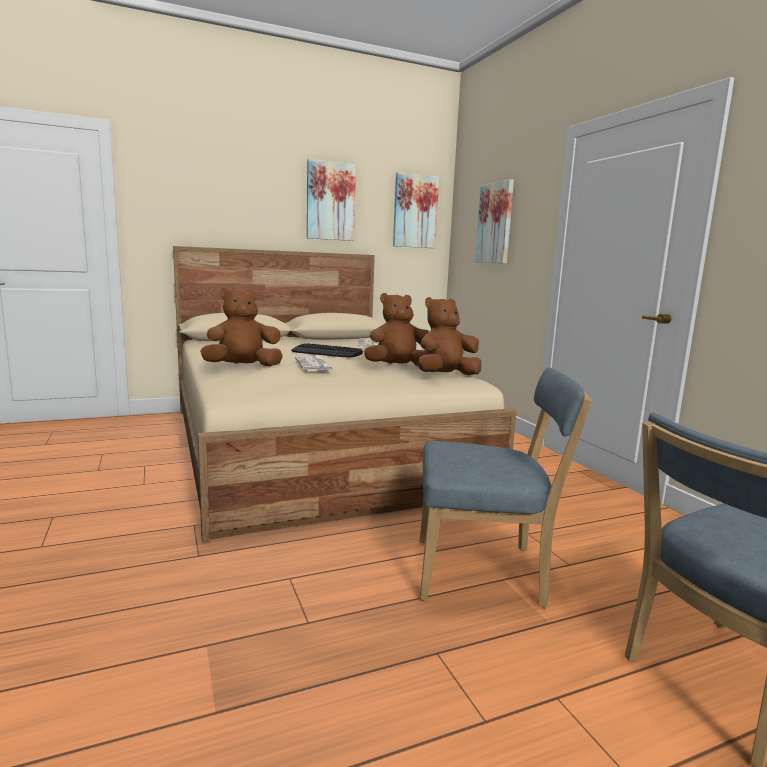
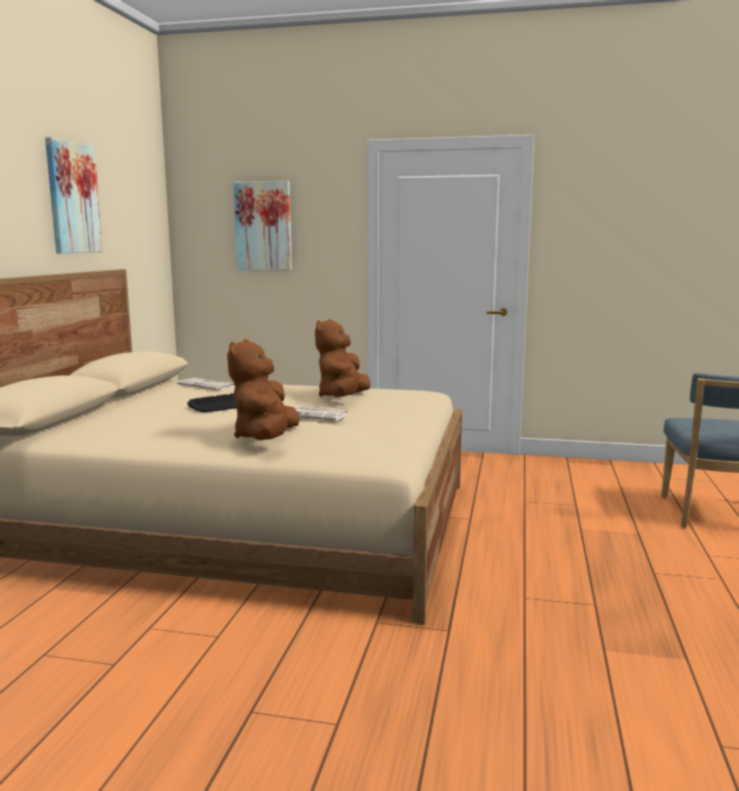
camera: 55 degrees left, 0 degrees up
picture [393,172,439,248] -> none
brown plush toy [418,297,481,375] -> none
blue chair [420,367,592,608] -> none

